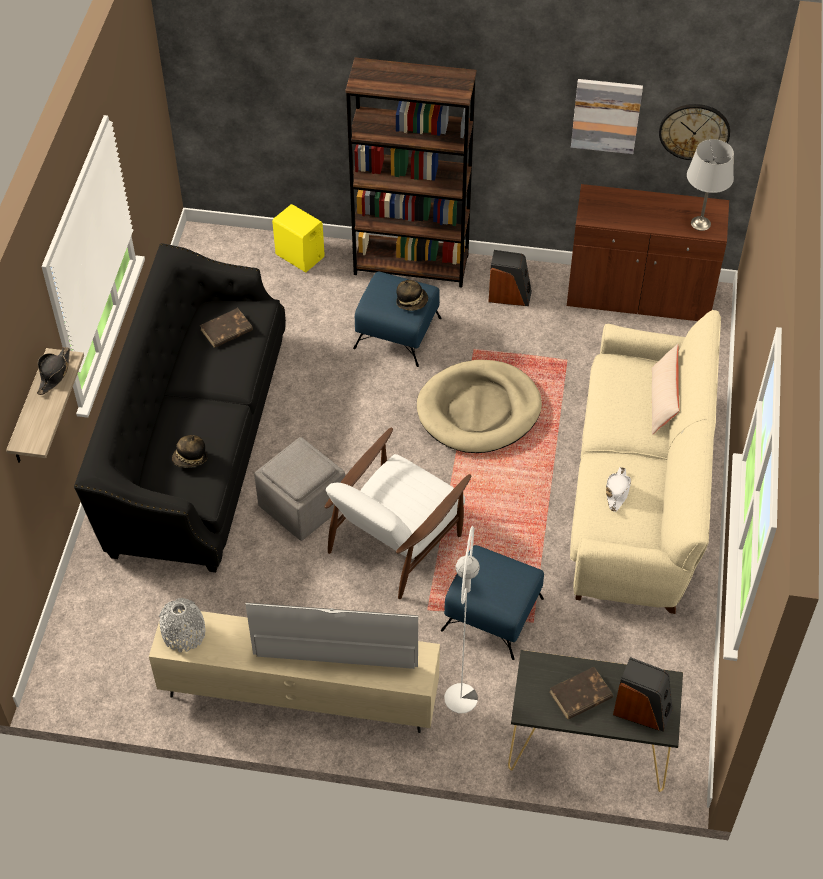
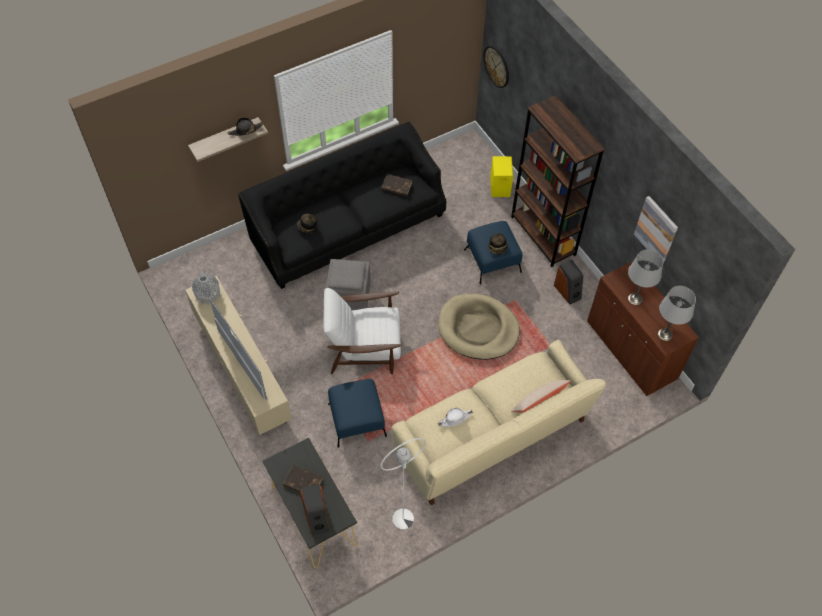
camera: 50 degrees right, 5 degrees up
white floor lamp [444,526,480,713] -> white floor lamp moved to [381,438,426,530]
wall clock [659,104,730,160] -> wall clock moved to [483,45,509,88]
none -> grey table lamp [628,249,663,305]

